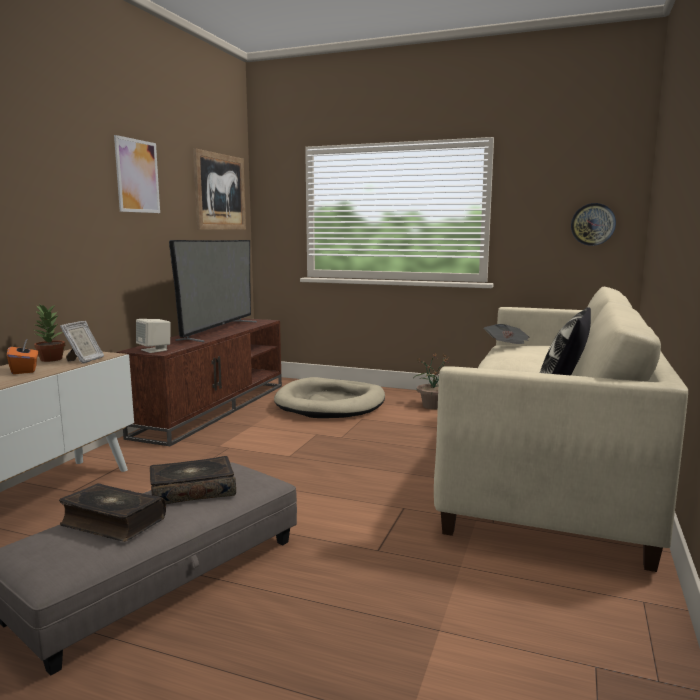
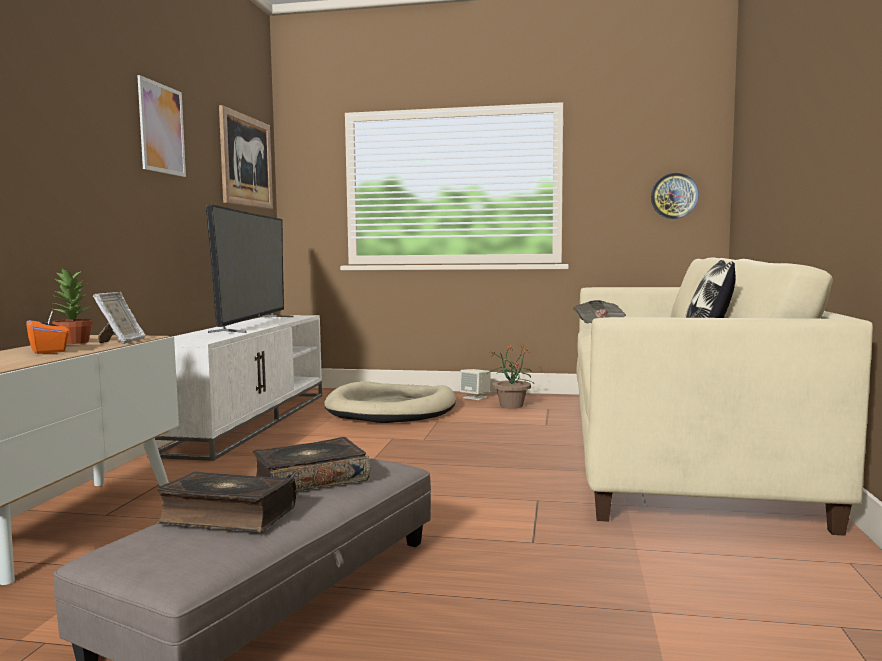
camera: 10 degrees left, 5 degrees down
brown tv stand [117,318,282,446] -> white tv stand [147,315,322,461]
beige speaker [136,319,171,353] -> beige speaker moved to [460,369,491,400]

